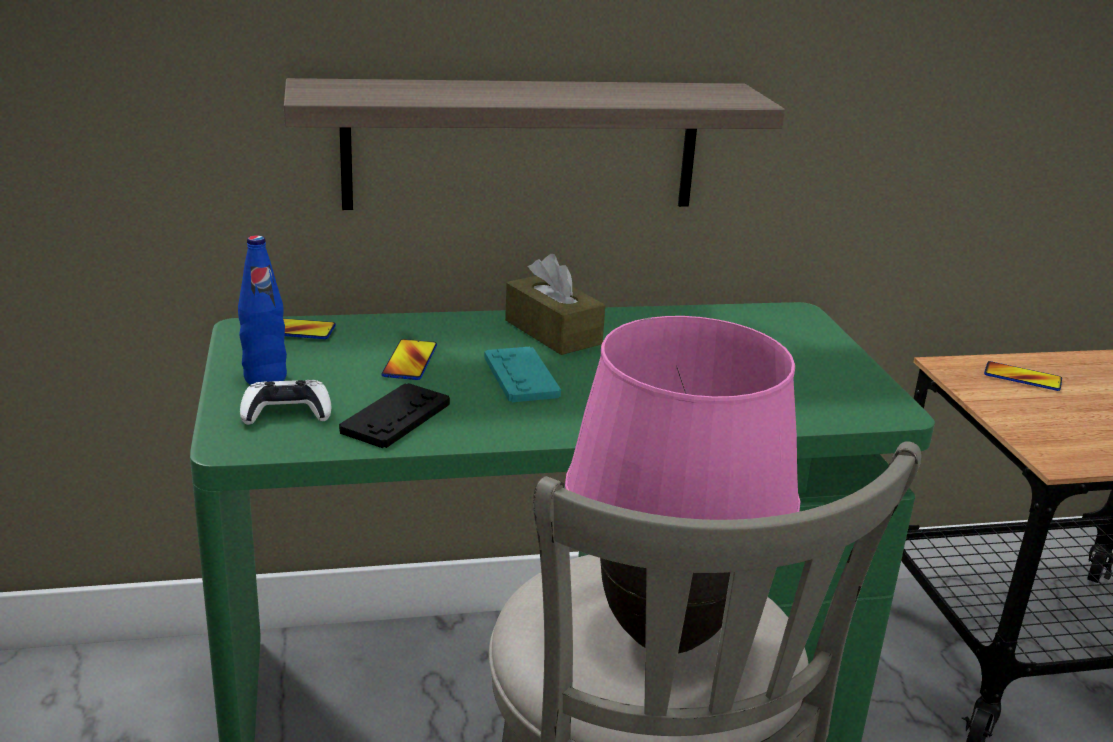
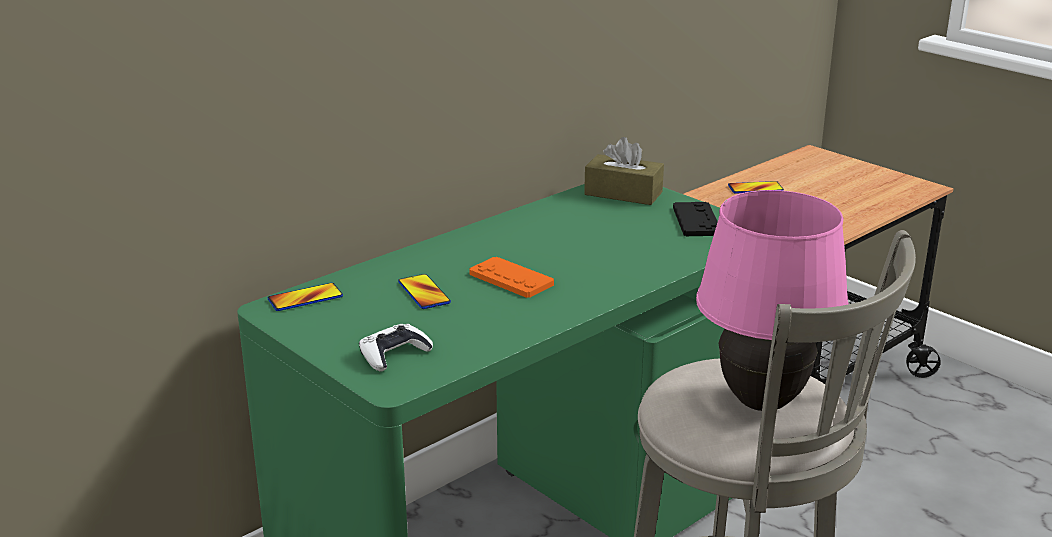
camera: 30 degrees left, 0 degrees up
blue bottle [238,235,287,385] -> none
shelf [284,78,785,210] -> none
black game controller [339,383,450,448] -> black game controller moved to [673,202,718,236]
turquoise game controller [484,347,561,402] -> orange game controller [469,257,554,298]
brown tissue box [505,254,605,355] -> brown tissue box moved to [584,137,664,205]

